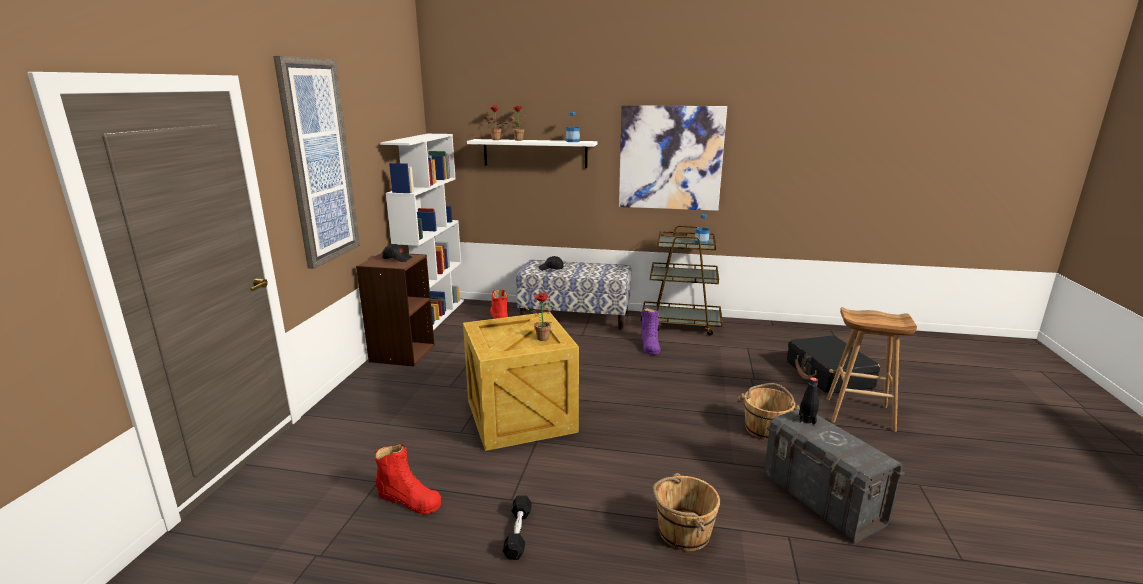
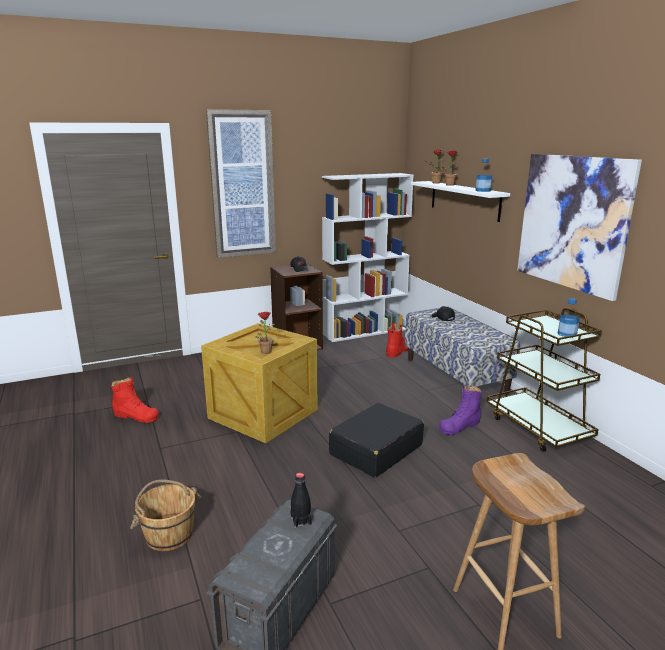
camera: 55 degrees right, 0 degrees up
red boot [374,443,441,515] -> red boot turned 60 degrees counterclockwise [111,377,159,423]
black dumbbell [503,495,532,560] -> none
brown bucket [737,383,799,441] -> none
black suitcase [787,335,880,394] -> black suitcase moved to [329,403,424,477]

